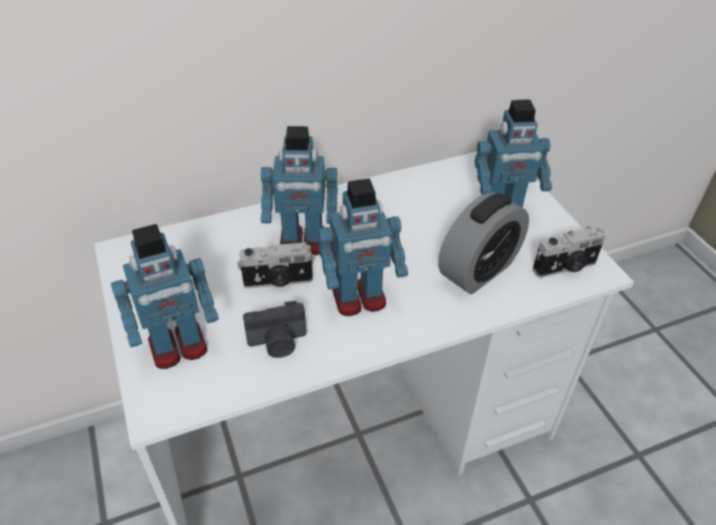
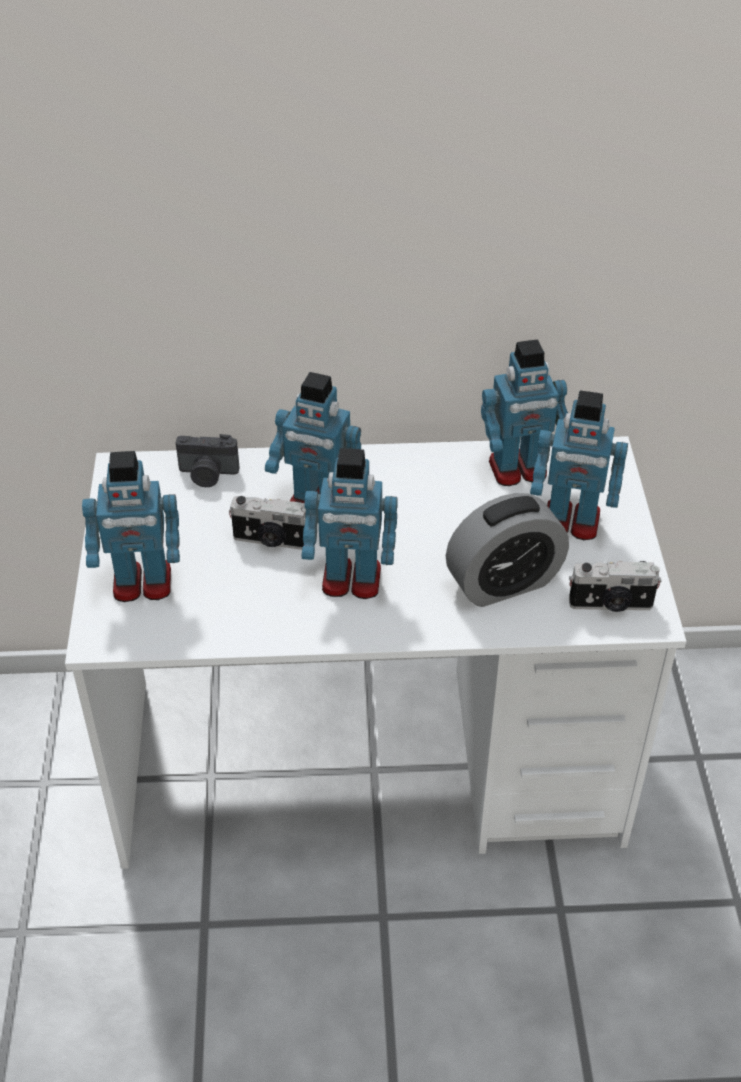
camera: 20 degrees right, 0 degrees up
camera [243,301,306,358] -> camera moved to [176,434,239,487]
none -> toy robot [481,340,568,486]

